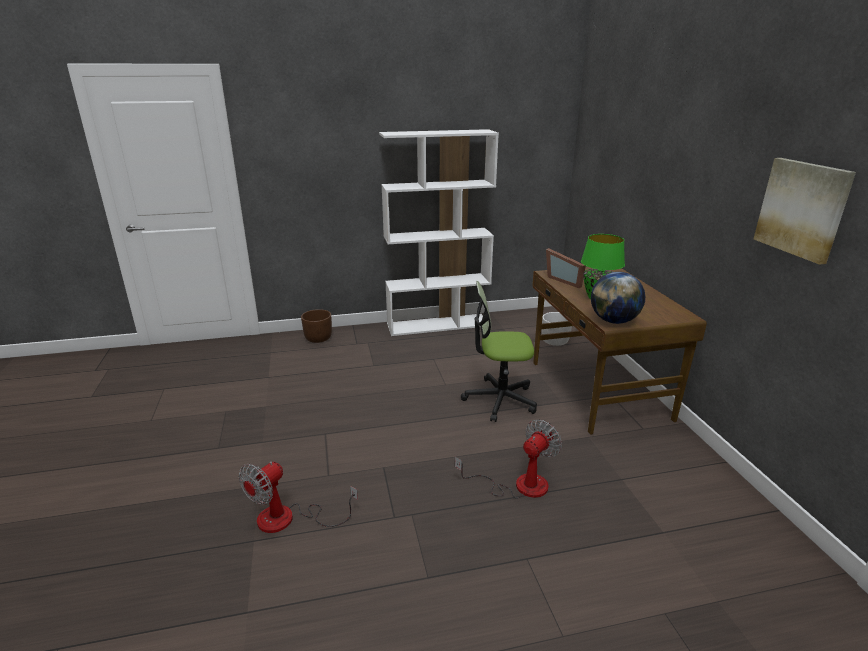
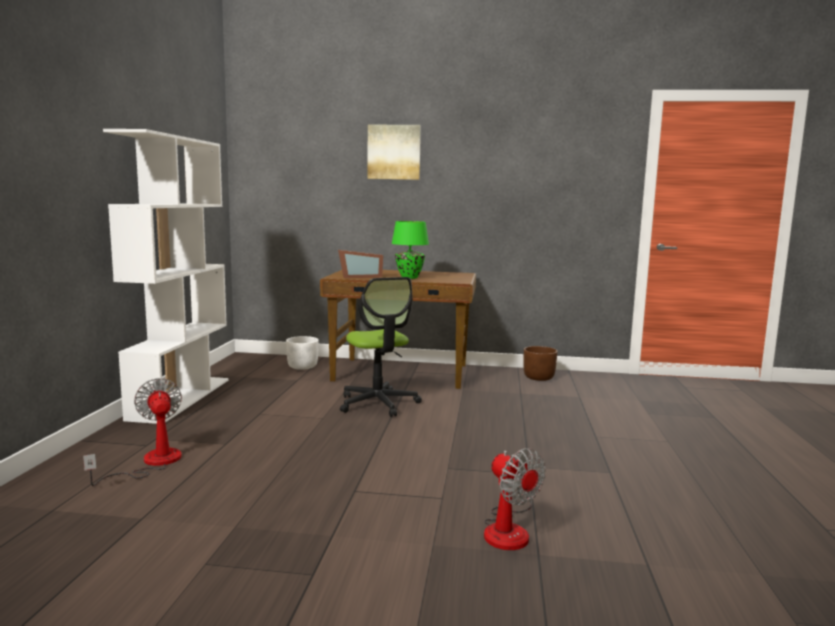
camera: 70 degrees left, 15 degrees down
brown planter [301,309,332,343] -> brown planter moved to [523,346,558,381]
fan [455,419,562,499] -> fan moved to [83,378,182,486]
office chair [461,281,537,422] -> office chair turned 45 degrees counterclockwise [340,277,422,417]
globe [591,272,645,324] -> none
picture [754,158,856,265] -> picture moved to [367,125,421,180]

